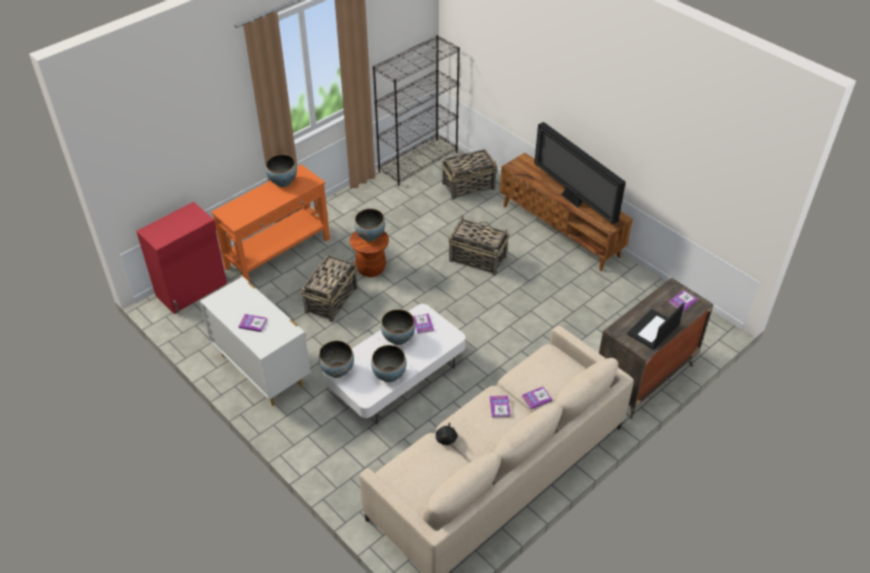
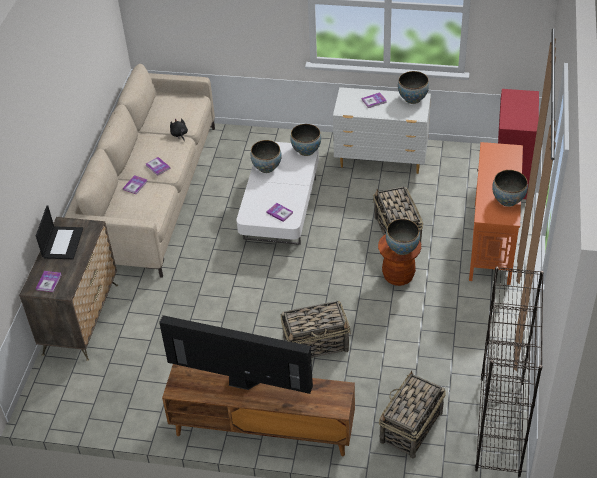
camera: 145 degrees right, 0 degrees up
bowl [381,309,415,345] -> bowl moved to [398,71,429,104]

